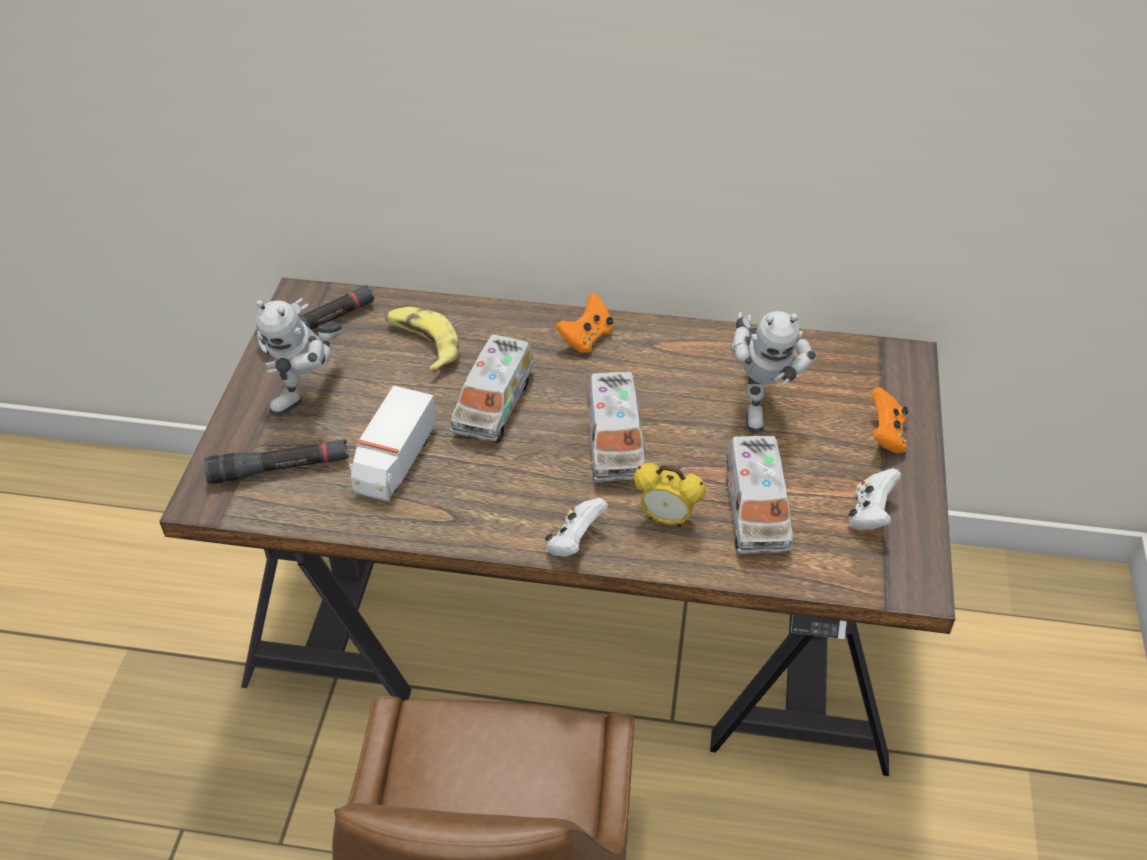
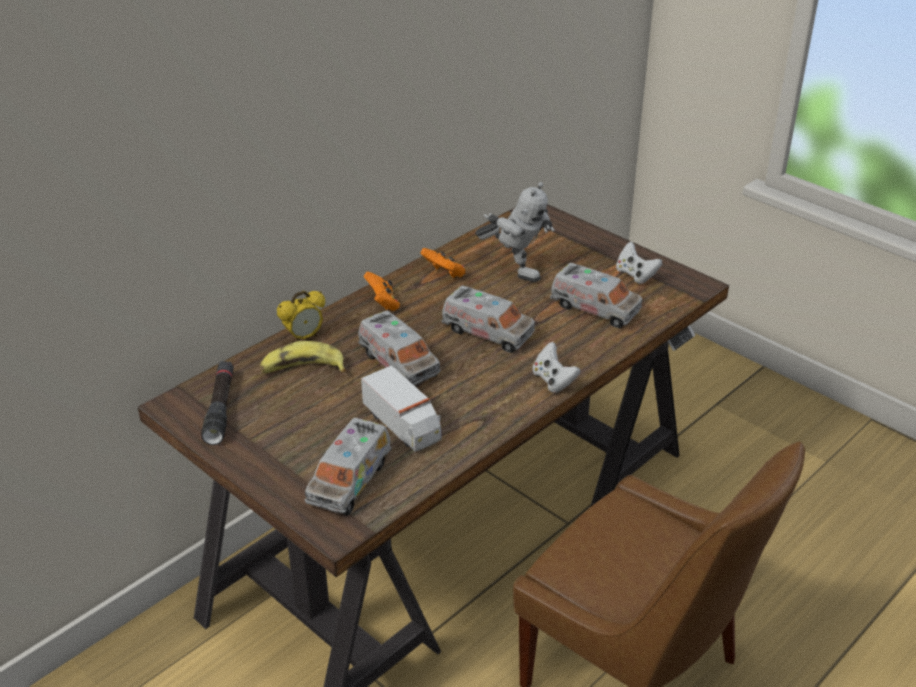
camera: 55 degrees left, 10 degrees down
black flashlight [204,439,349,484] -> toy truck [305,418,391,516]
toy robot [256,298,342,416] -> none
alarm clock [633,463,706,527] -> alarm clock moved to [277,291,325,342]
orange game controller [871,387,908,453] -> orange game controller moved to [420,248,465,278]

